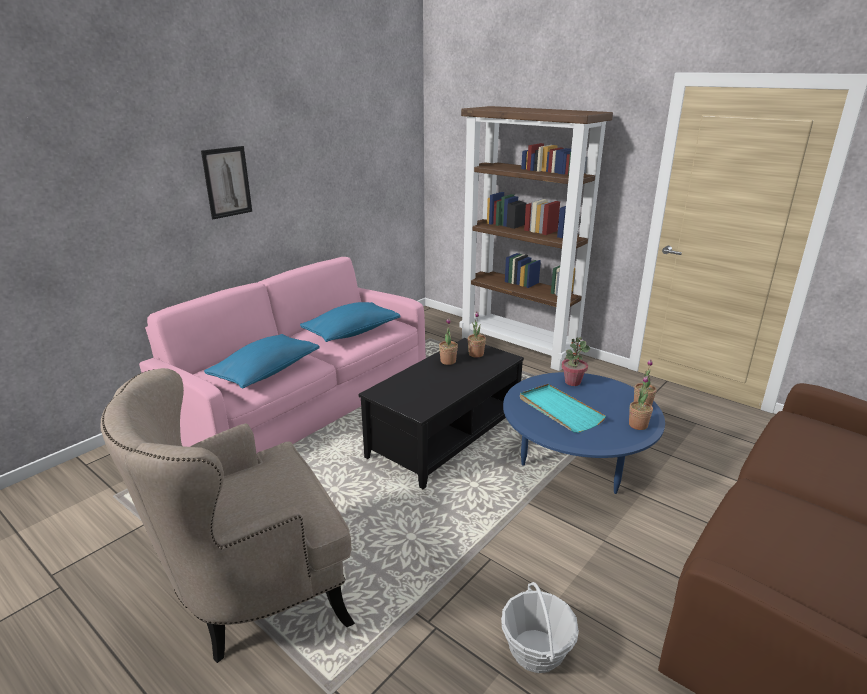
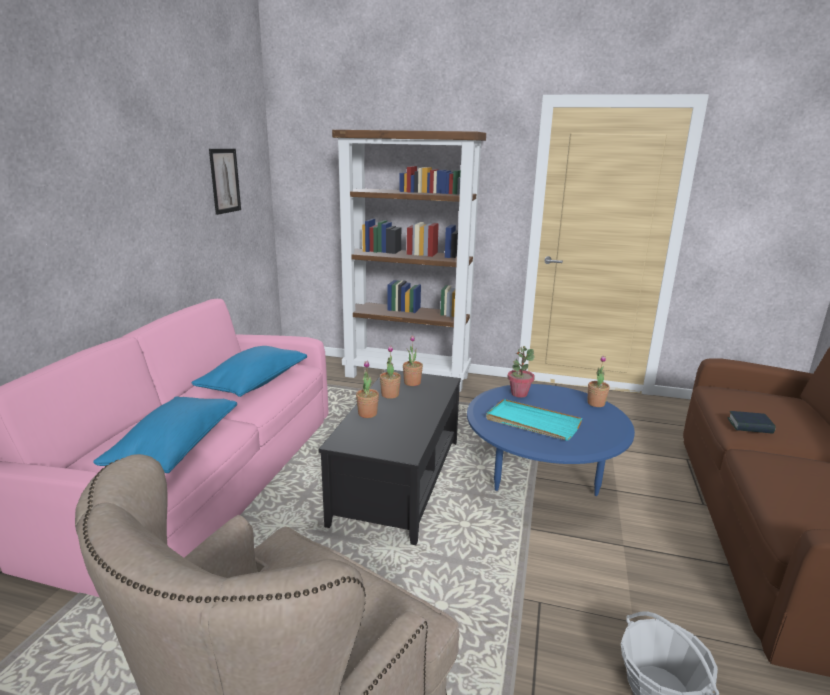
camera: 25 degrees left, 5 degrees down
picture [201,146,252,219] -> picture moved to [209,149,241,215]
potted plant [629,376,653,430] -> potted plant moved to [356,360,379,418]
none -> book [728,411,776,434]

